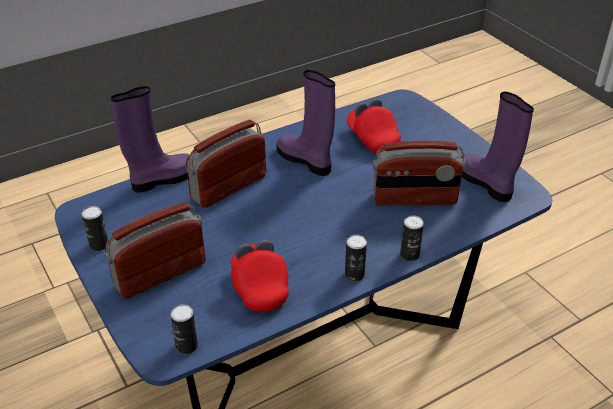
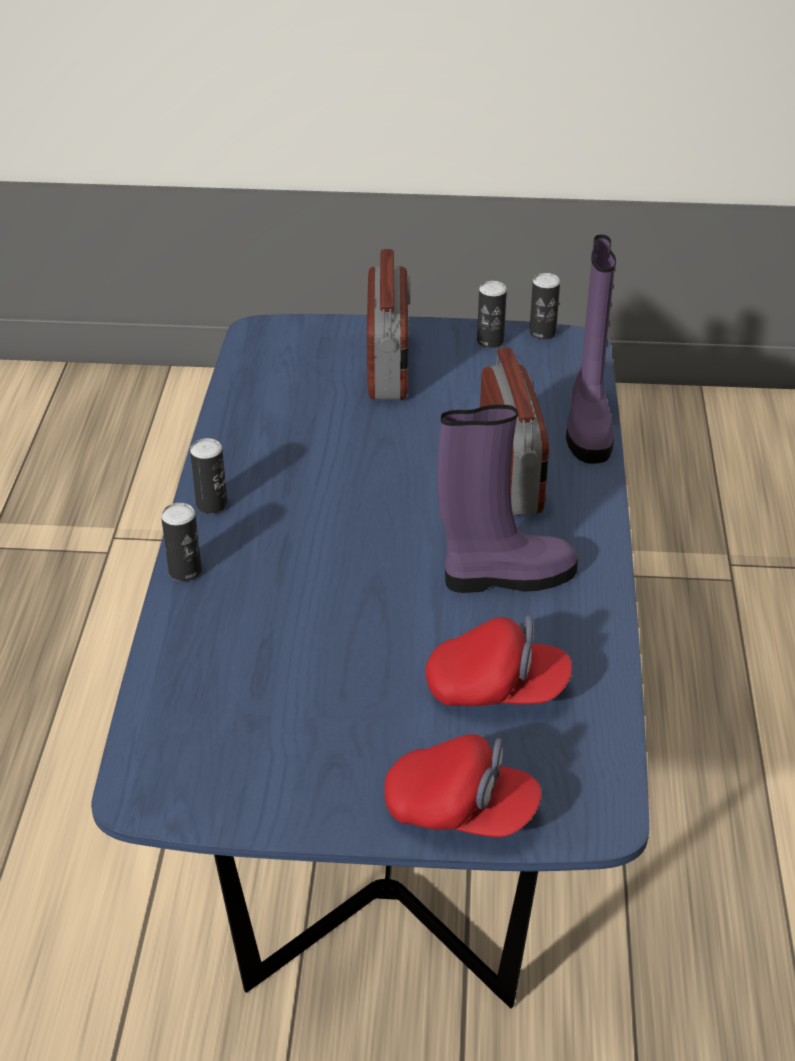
camera: 125 degrees right, 0 degrees up
can [170,304,198,354] -> can moved to [529,273,560,340]
red cap [231,240,289,312] -> red cap moved to [384,734,542,837]
radio [373,141,465,206] -> none
purple boot [460,92,534,202] -> none

